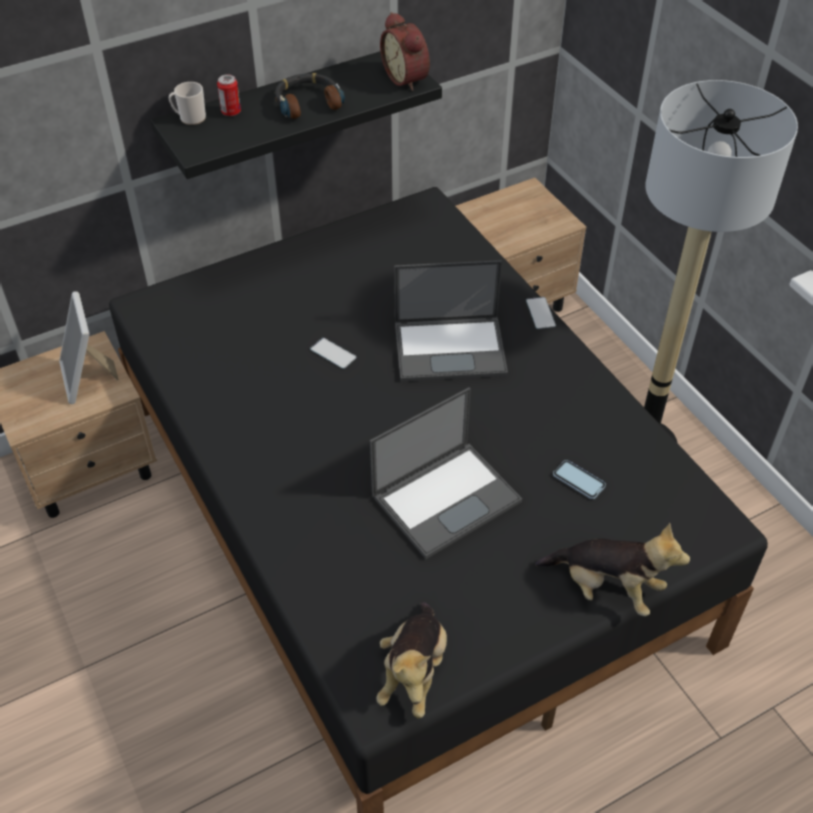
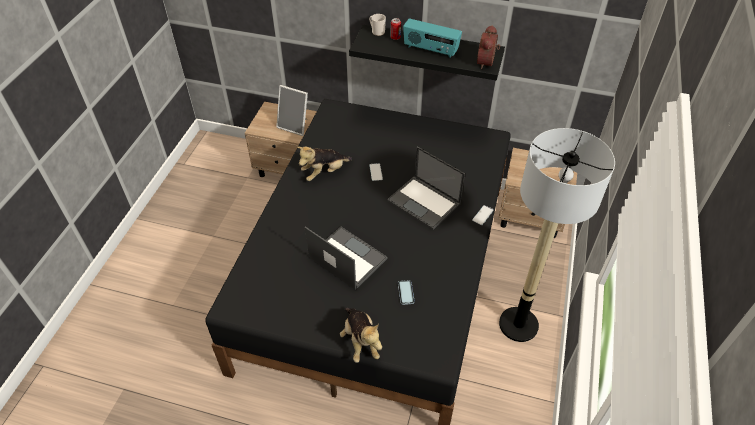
camera: 45 degrees right, 0 degrees up
picture frame [59,291,119,404] -> picture frame turned 90 degrees counterclockwise [276,85,308,136]
headphones [275,73,345,119] -> radio [403,18,462,58]
laptop [370,387,522,559] -> laptop turned 150 degrees counterclockwise [305,227,388,290]
plush toy [376,602,447,718] -> plush toy moved to [297,146,352,181]

